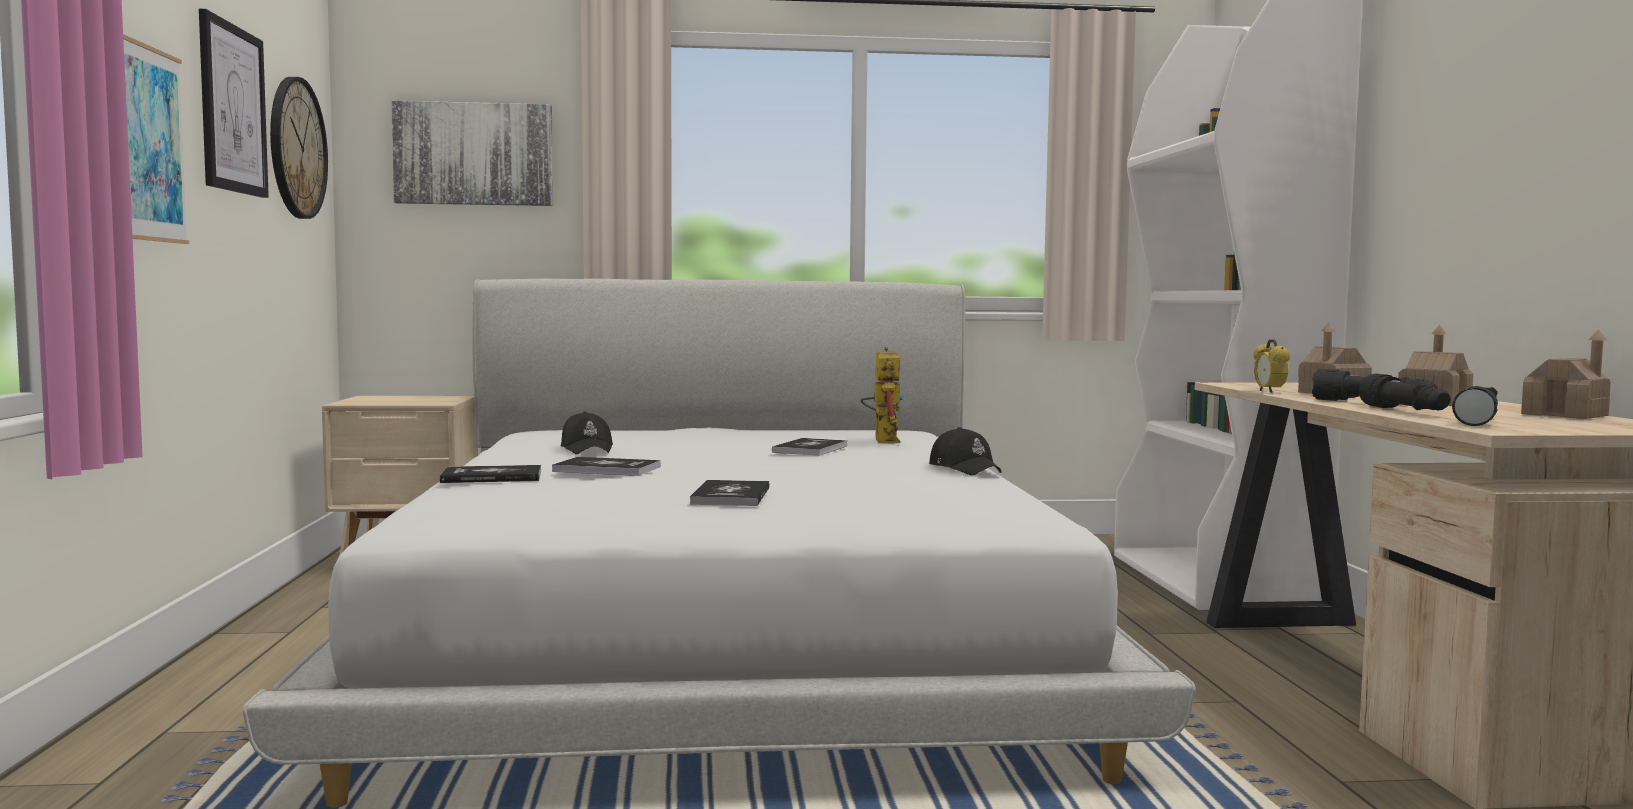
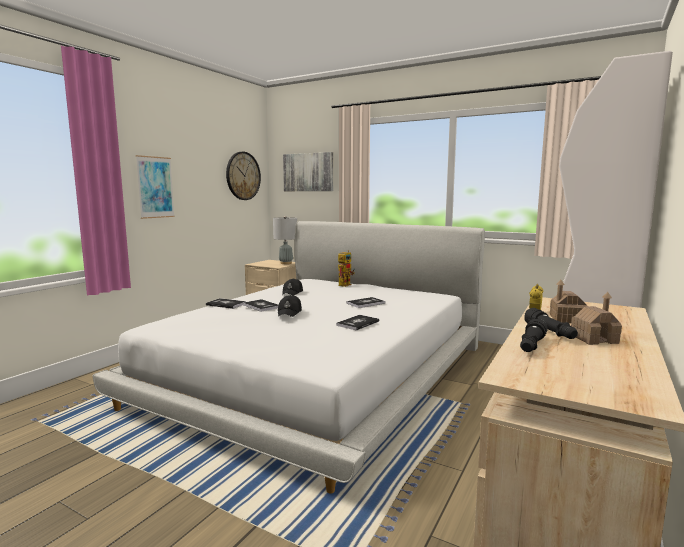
camera: 35 degrees right, 5 degrees up
picture [199,9,269,198] -> none
book [690,480,770,506] -> book moved to [336,315,379,330]
toy robot [861,347,904,443] -> toy robot moved to [338,250,355,287]
black cap [929,427,1002,475] -> black cap moved to [278,295,302,317]
black flashlight [1452,386,1498,426] -> none
toy house [1521,329,1611,419] -> none
none -> grey table lamp [273,216,297,264]

